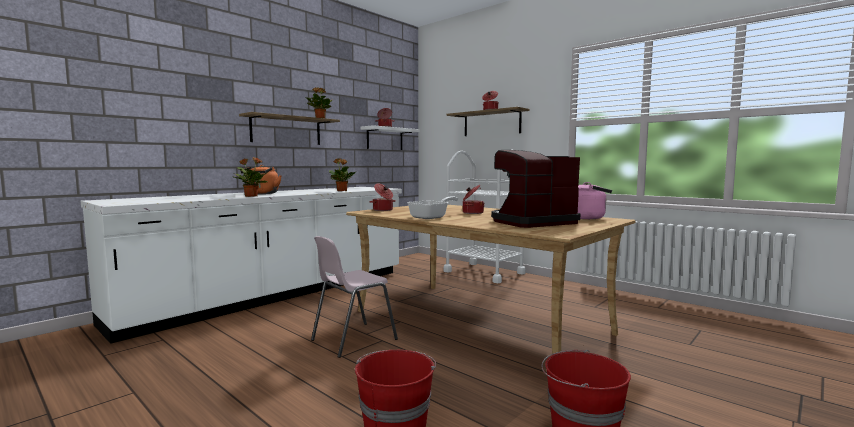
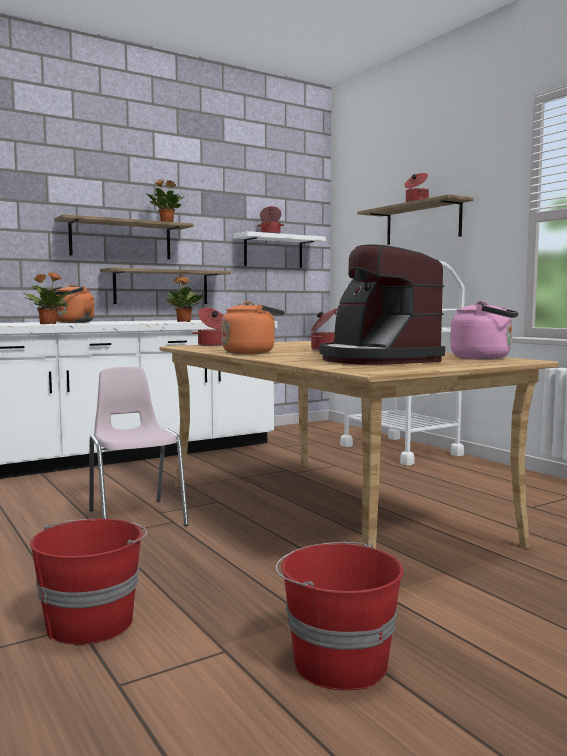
camera: 15 degrees right, 0 degrees up
pink chair [311,236,398,358] -> pink chair turned 90 degrees clockwise [89,367,189,526]
frying pan [407,196,458,219] -> orange kettle [222,301,284,354]
coffee machine [491,150,580,228] -> coffee machine turned 105 degrees counterclockwise [320,245,445,365]
none -> shelf [100,267,231,304]

